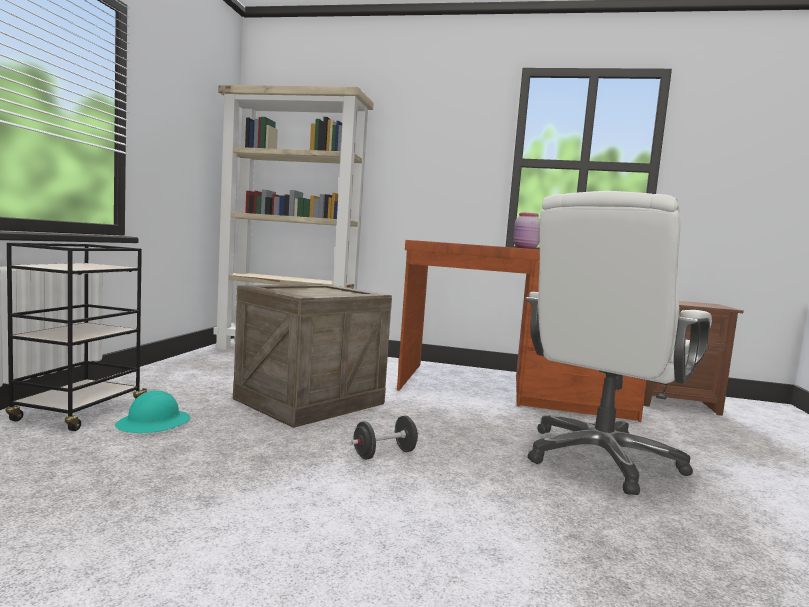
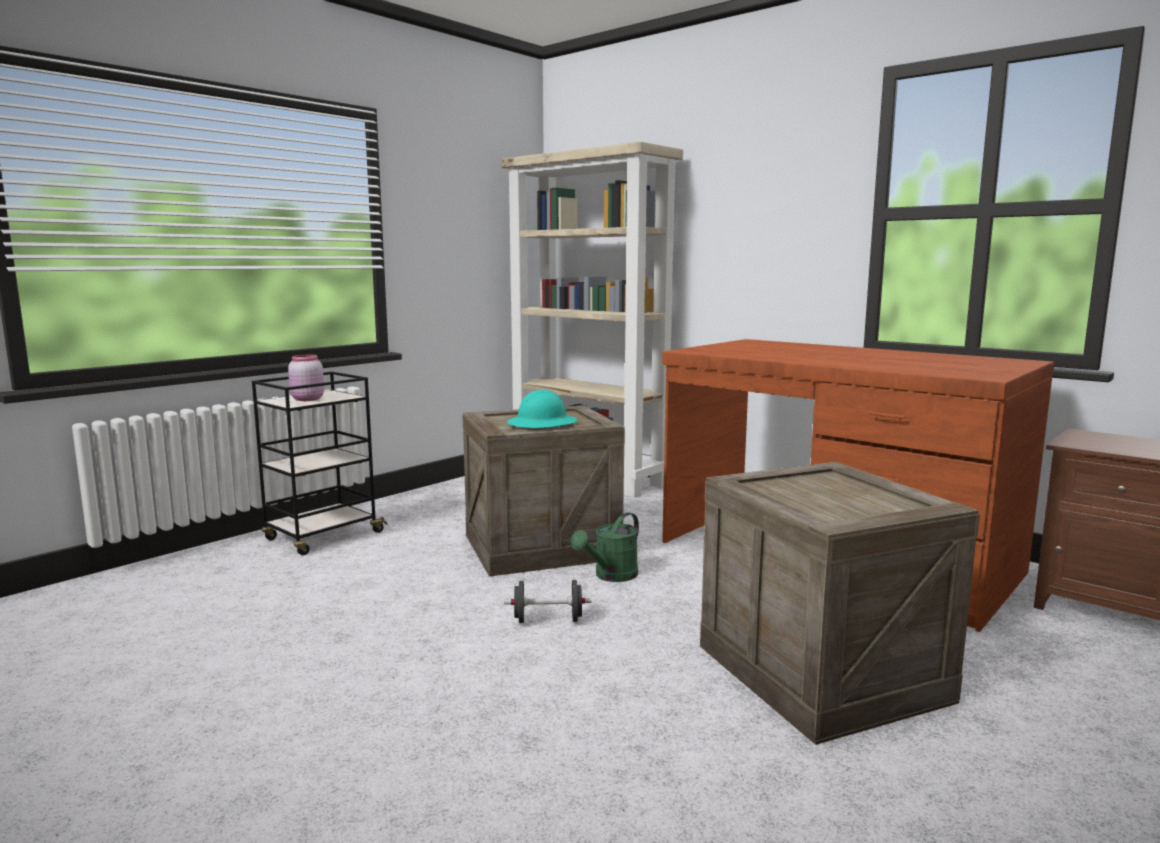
camera: 30 degrees right, 5 degrees up
turquoise hard hat [115,390,190,433] -> turquoise hard hat moved to [507,390,577,428]
pink jar [513,213,540,249] -> pink jar moved to [288,354,324,401]
white office chair [525,191,712,495] -> crate [700,462,980,745]
none -> green watering can [571,512,639,582]

